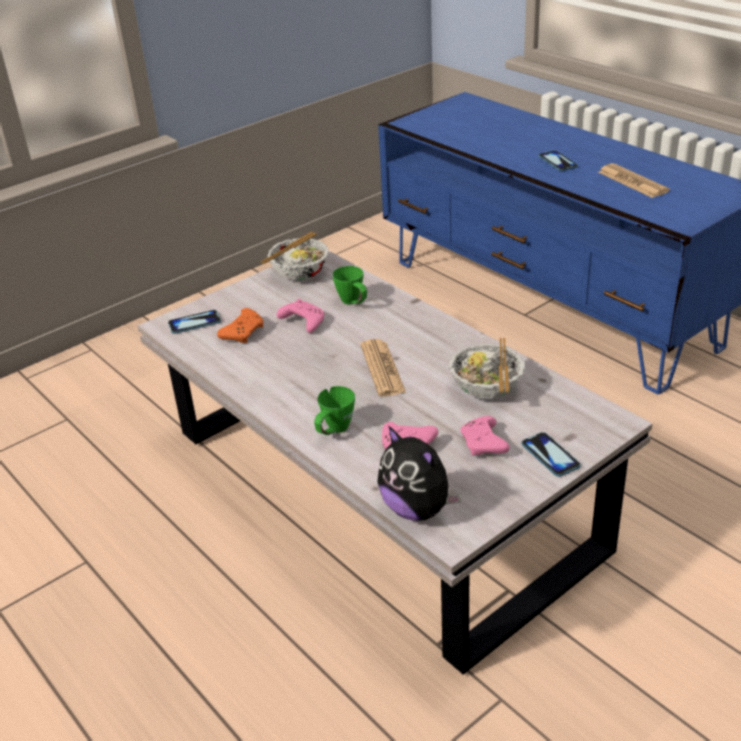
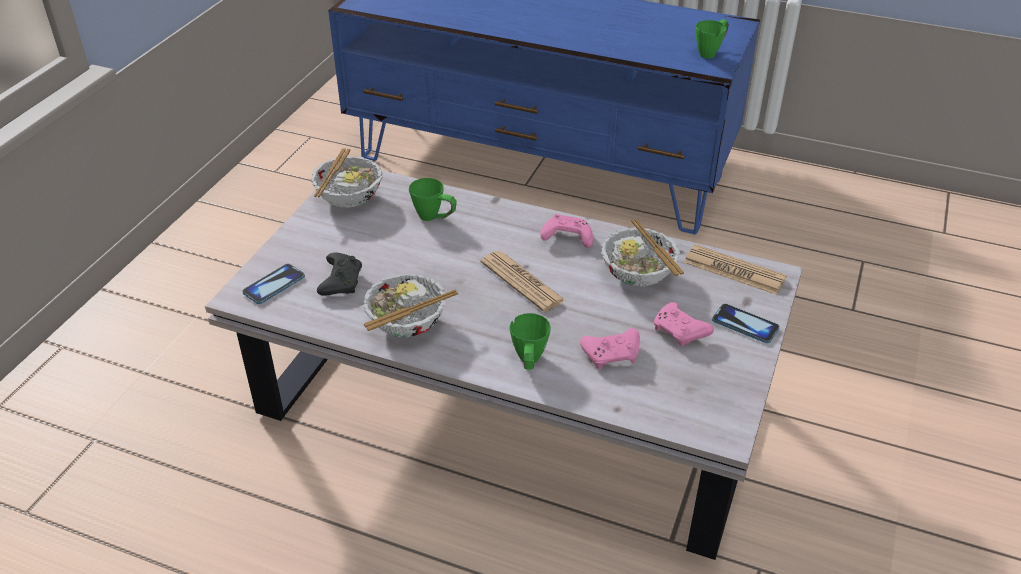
camera: 30 degrees left, 5 degrees up
orange game controller [217,308,264,343] -> black game controller [317,253,362,296]
pink game controller [277,299,324,333] -> pink game controller moved to [540,214,593,248]
plush toy [377,426,462,521] -> none
phone [539,151,578,171] -> none
newspaper [598,163,670,198] -> newspaper moved to [684,244,787,295]
none -> bowl [363,273,458,338]
none -> green mug [695,19,729,59]

